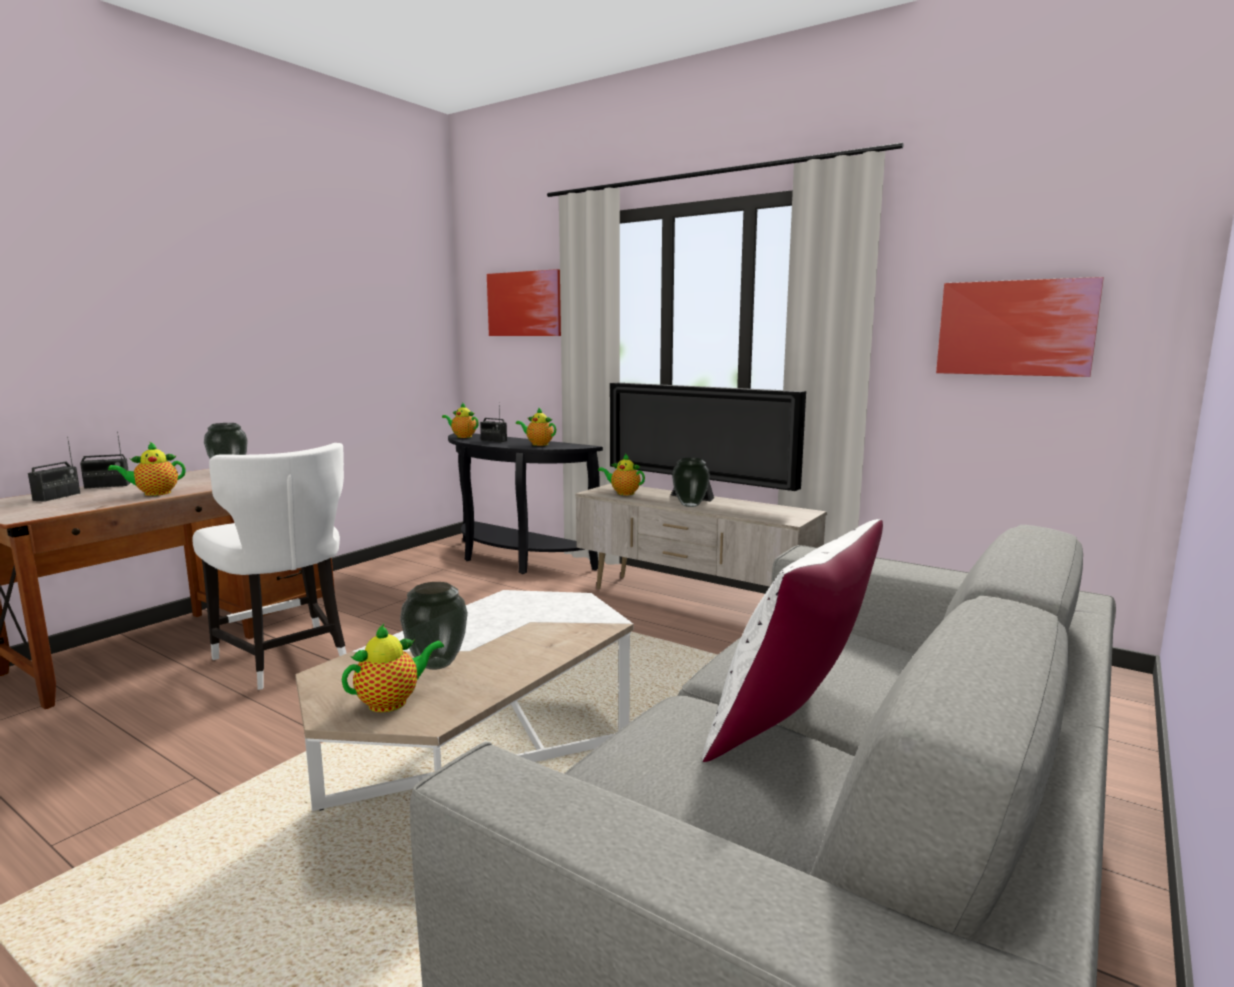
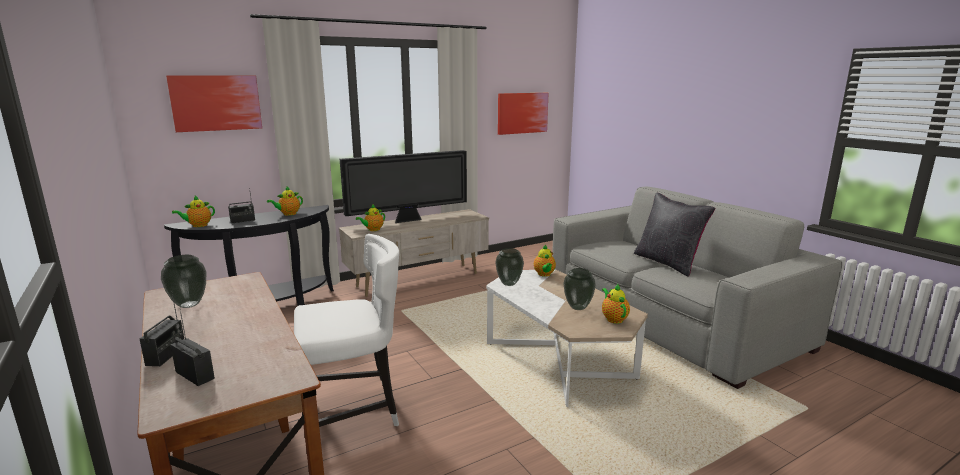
camera: 65 degrees left, 5 degrees up
teapot [108,441,185,496] -> teapot moved to [534,244,556,277]
vase [672,458,710,507] -> vase moved to [495,248,524,286]
white pillow [702,519,883,762] -> black pillow [634,193,715,277]

